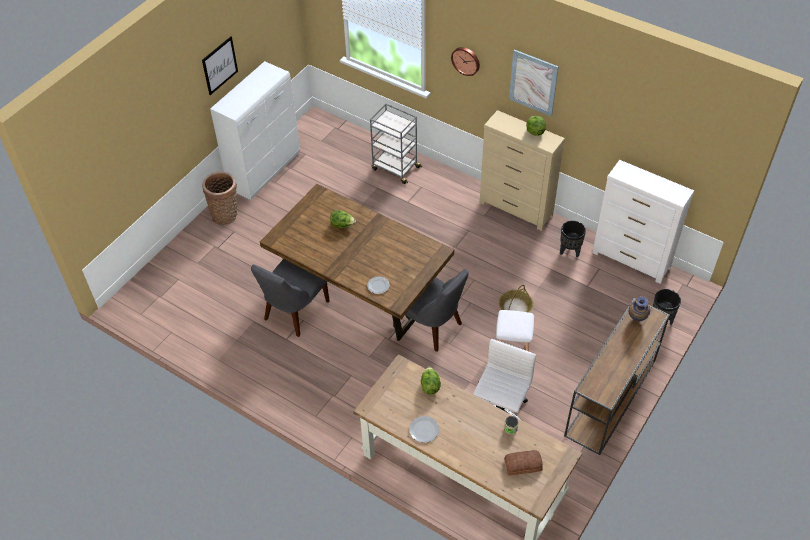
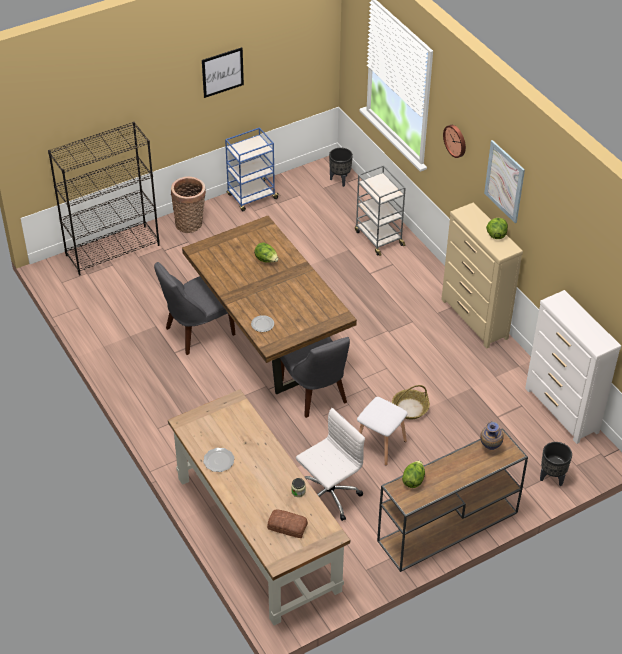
camera: 25 degrees right, 5 degrees down
white cabinet [210,61,300,200] -> blue cart [225,127,279,211]
lettuce [421,367,441,395] -> lettuce moved to [402,460,425,488]
black planter [560,220,586,257] -> black planter moved to [329,147,353,187]
none -> black bookcase [48,122,160,275]

